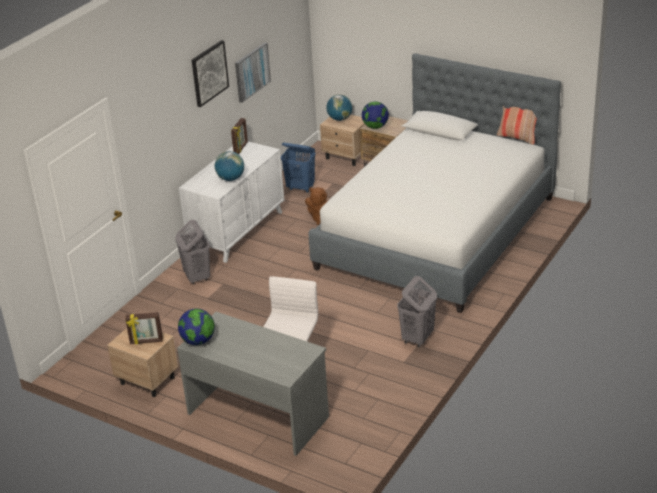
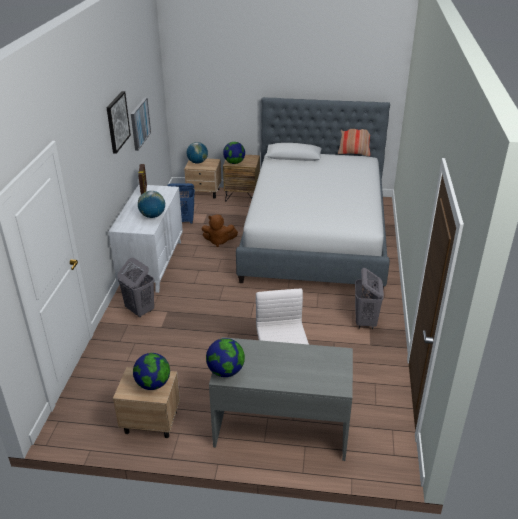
camera: 25 degrees left, 0 degrees up
picture frame [125,312,163,344] -> globe [133,353,170,390]

